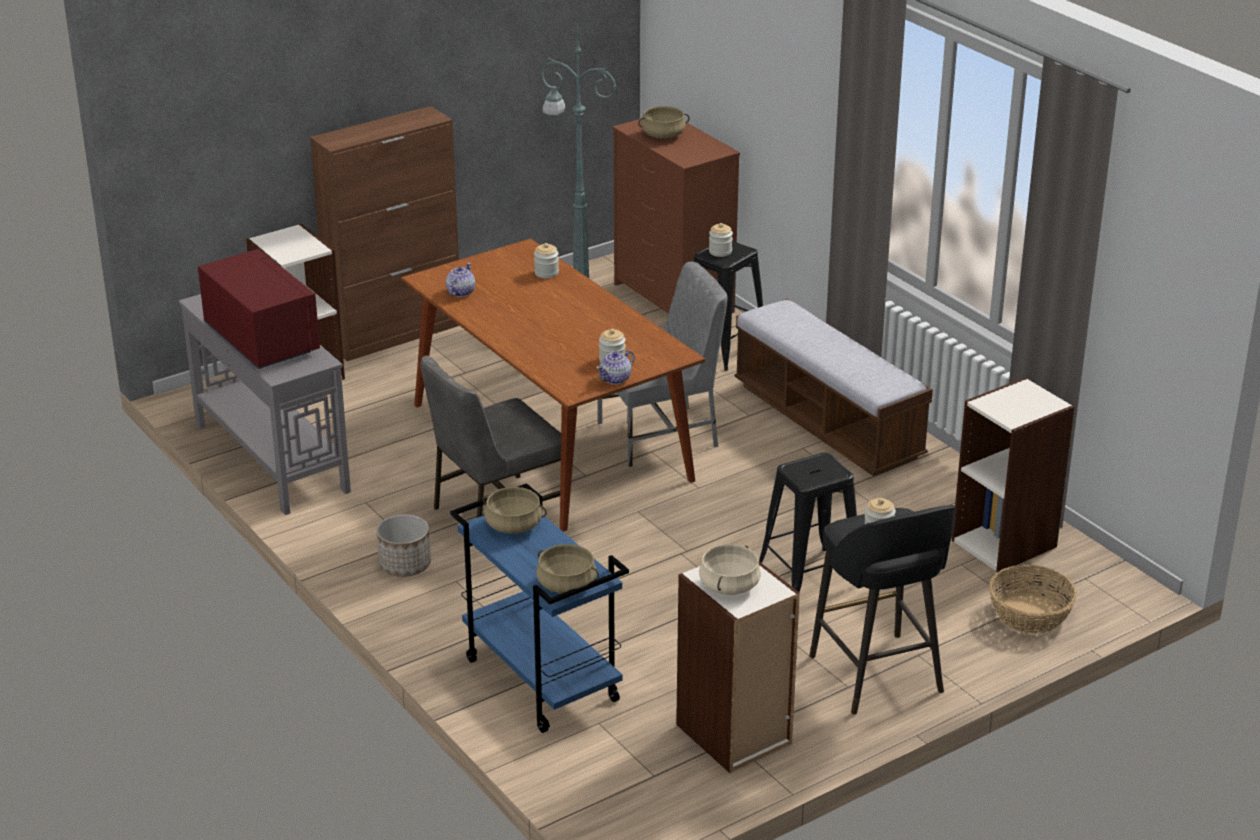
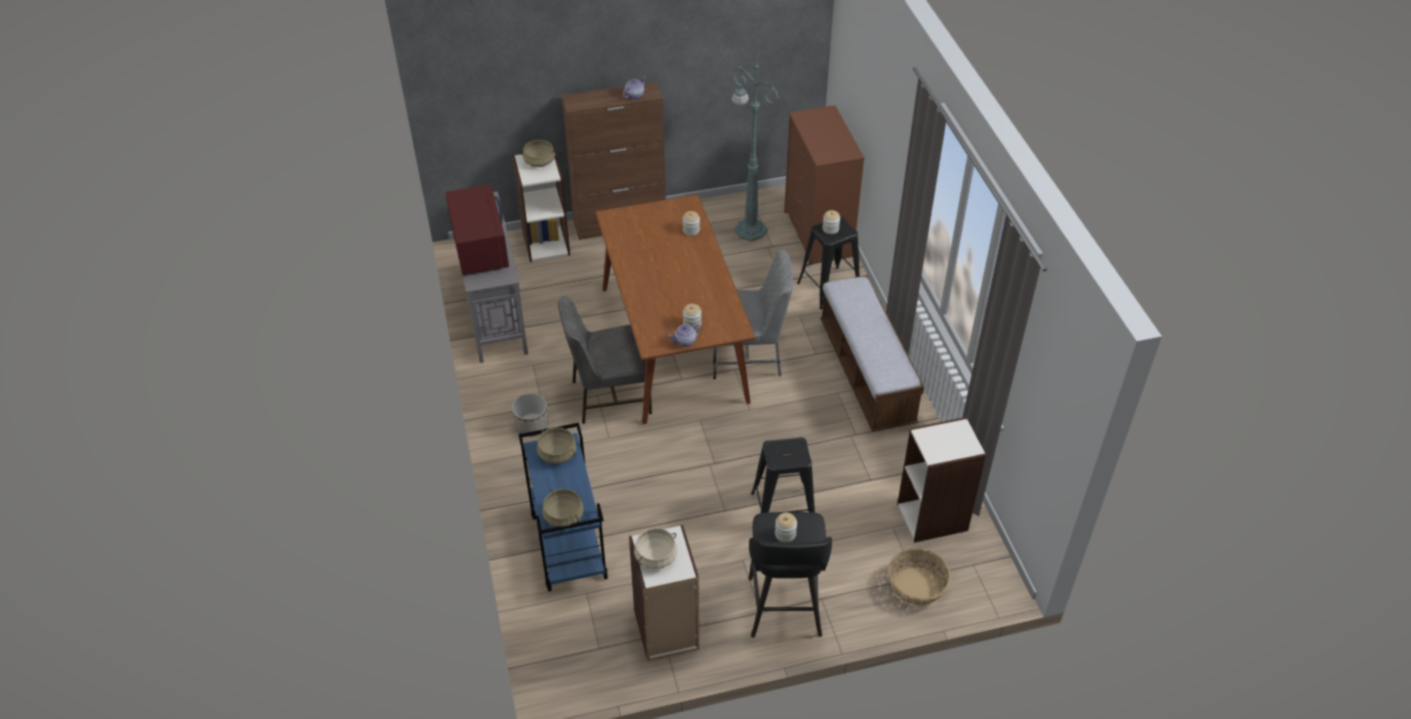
camera: 20 degrees right, 15 degrees up
teapot [446,263,475,297] -> teapot moved to [623,76,646,100]
beige cooking pot [638,106,690,138] -> beige cooking pot moved to [519,140,557,167]

